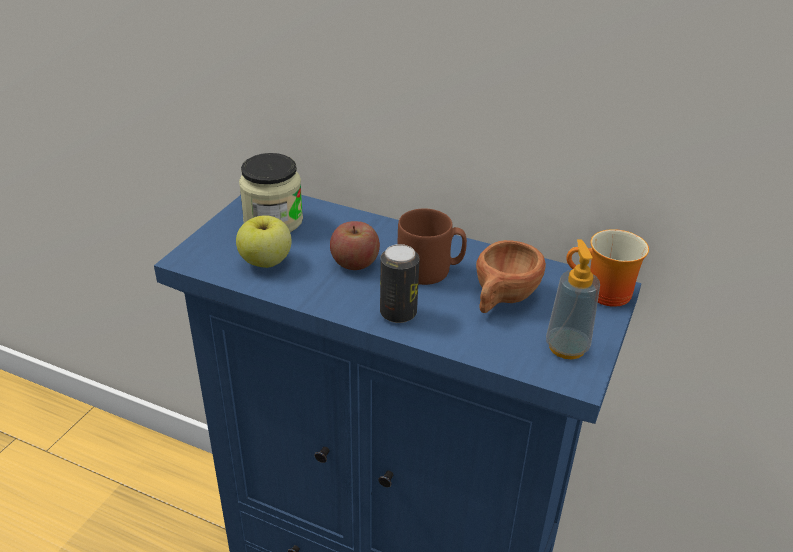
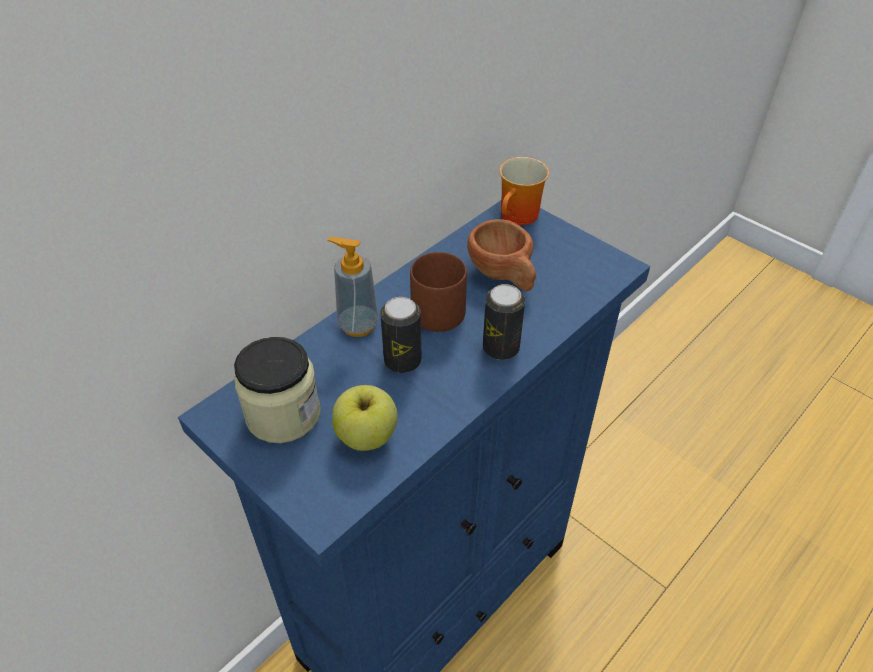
camera: 70 degrees left, 10 degrees up
apple [330,221,380,270] -> can [380,297,422,373]
soap dispenser [546,239,600,359] -> soap dispenser moved to [327,237,379,337]

